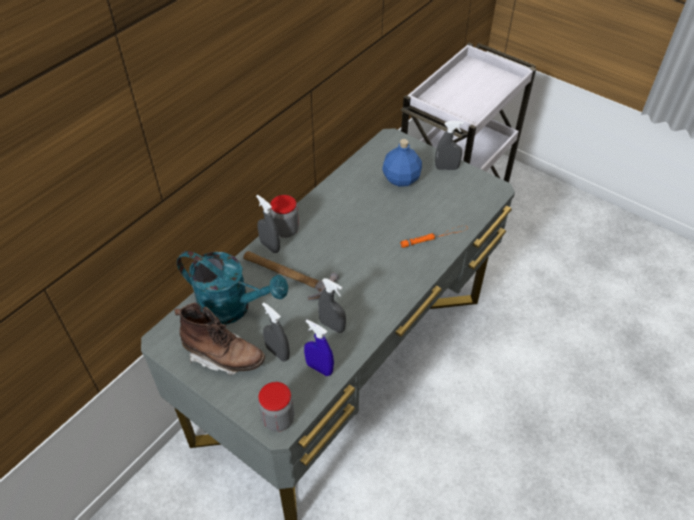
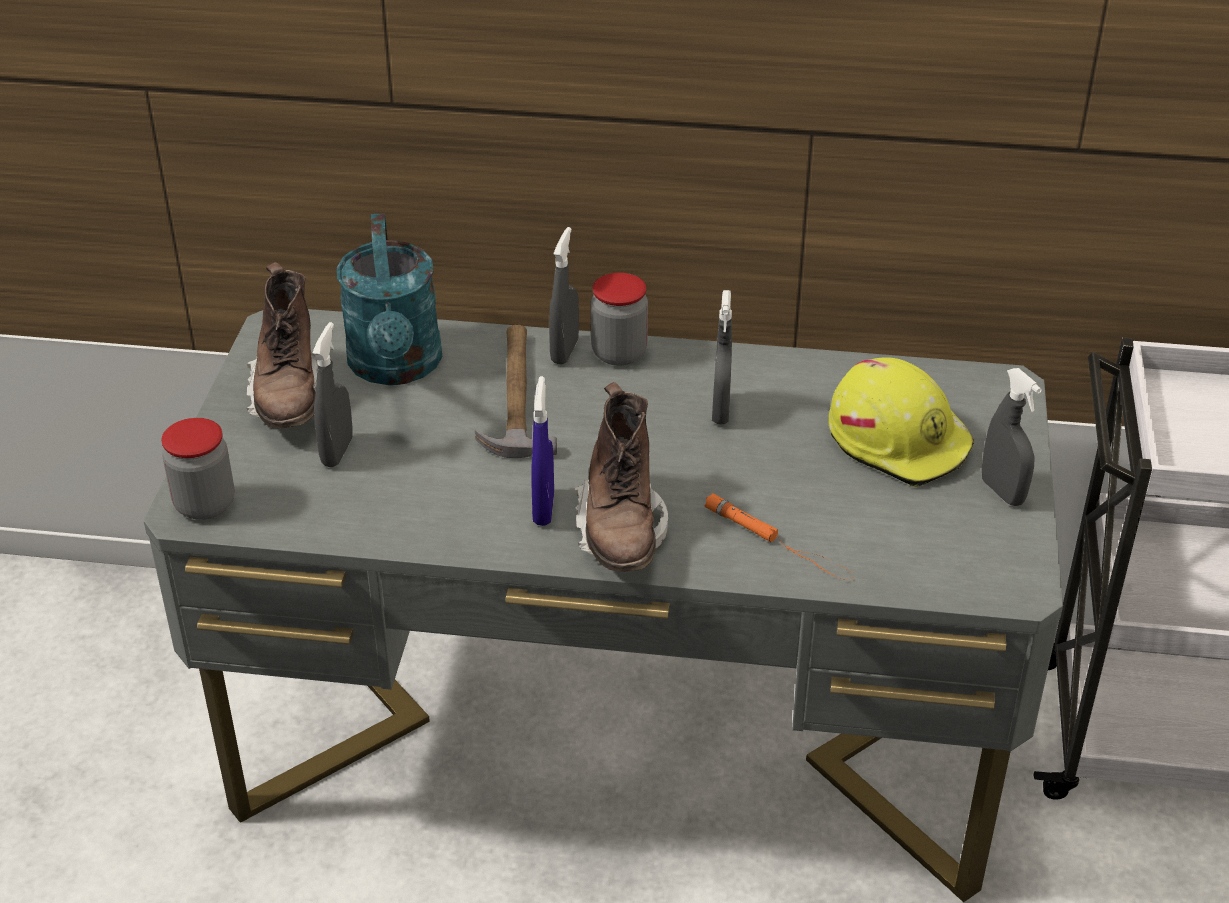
camera: 60 degrees right, 10 degrees down
blue spray bottle [304,319,334,376] -> blue spray bottle moved to [531,376,554,526]
grey spray bottle [318,278,346,333] -> grey spray bottle moved to [712,290,732,424]
blue bottle [382,139,422,187] -> yellow hard hat [829,358,974,487]
none -> brown boot [574,382,668,572]

